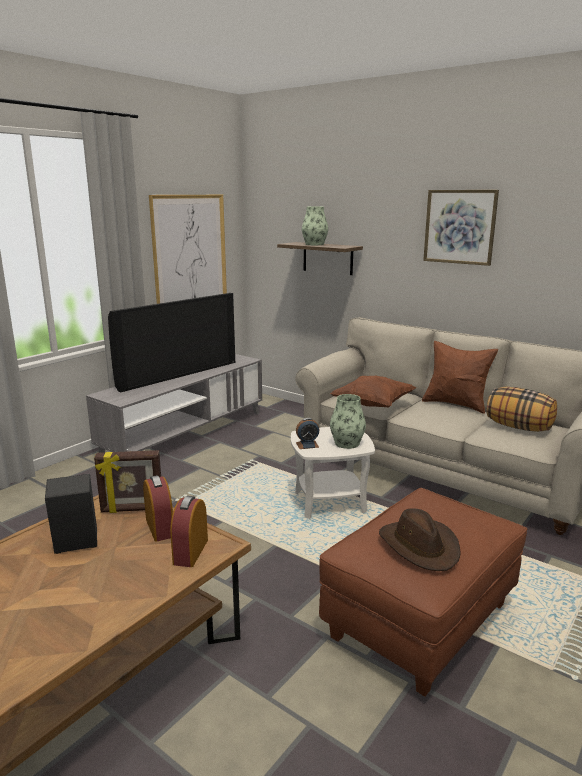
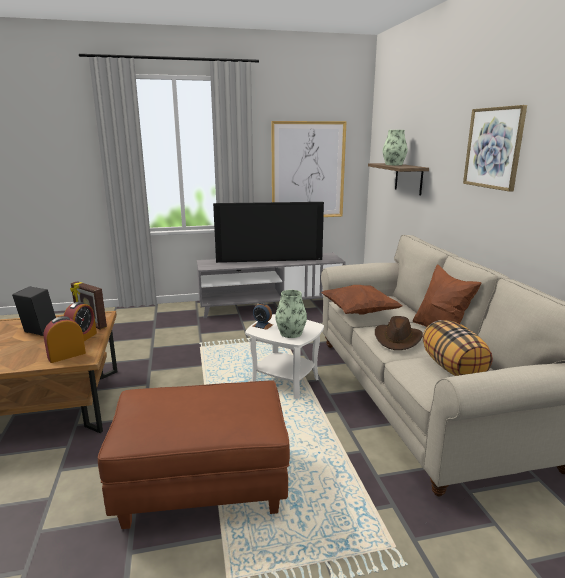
camera: 40 degrees right, 0 degrees up
brown hat [379,508,461,571] -> brown hat moved to [375,316,423,350]

